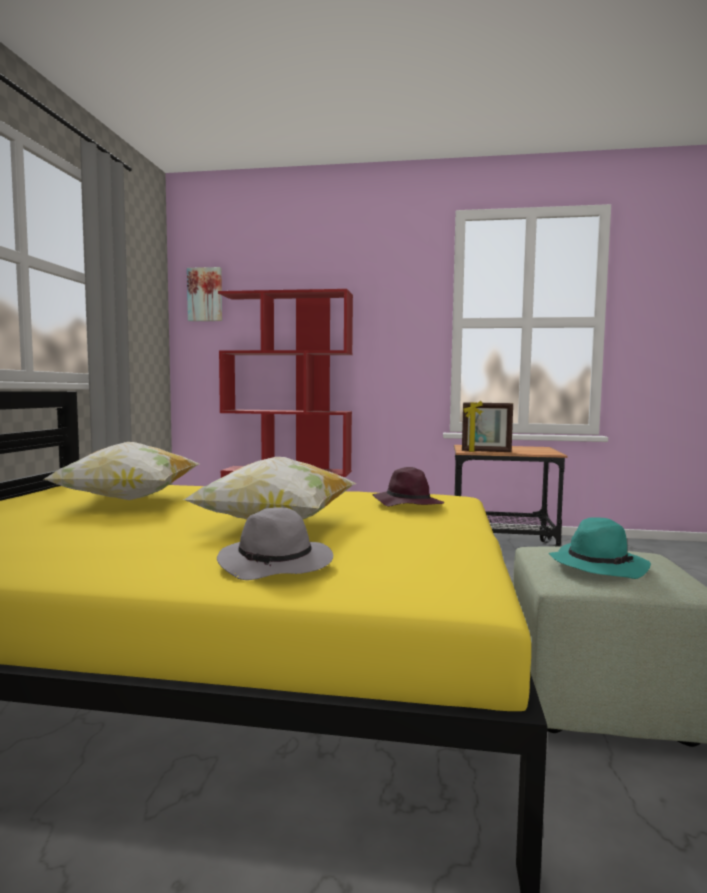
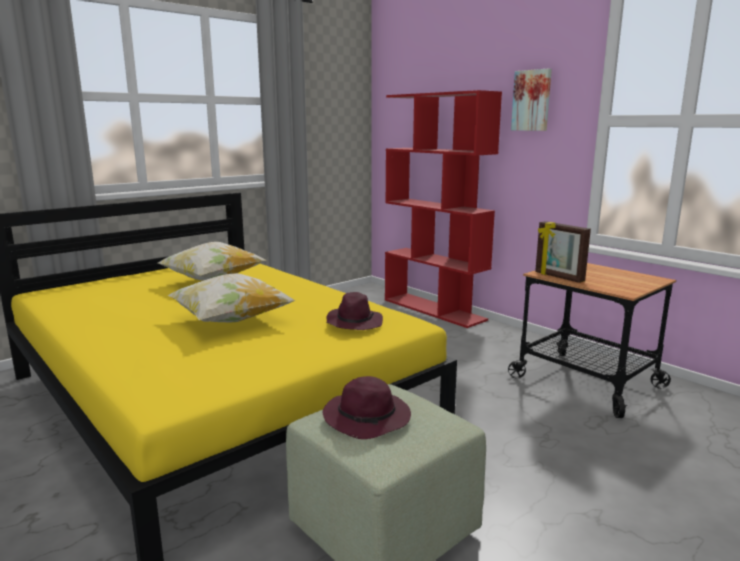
camera: 40 degrees right, 10 degrees up
picture [187,267,222,321] -> picture moved to [511,68,552,131]
grey hat [217,507,333,580] -> none
turquoise hat [549,517,651,579] -> purple hat [323,376,411,439]

